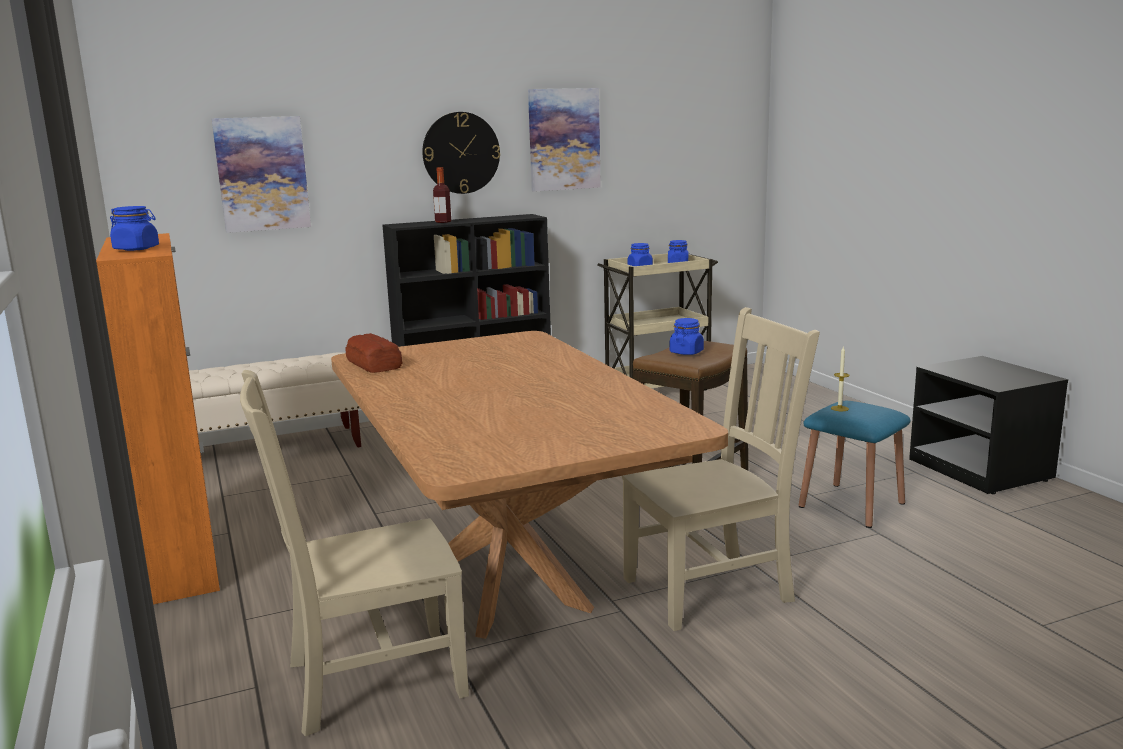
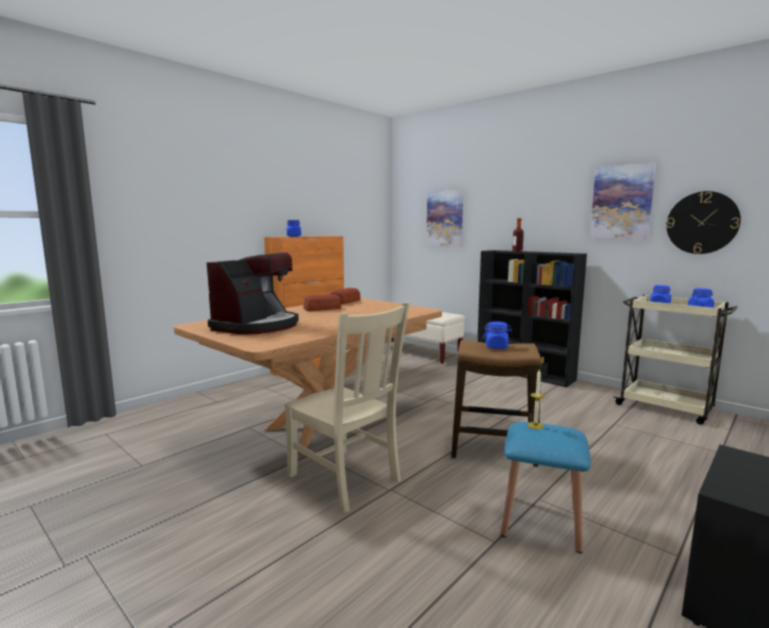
camera: 65 degrees right, 5 degrees down
beige chair [240,370,469,737] -> none
wall clock [422,112,500,194] -> wall clock moved to [666,191,741,254]
none -> coffee machine [207,253,299,334]
none -> bread [304,294,341,311]

